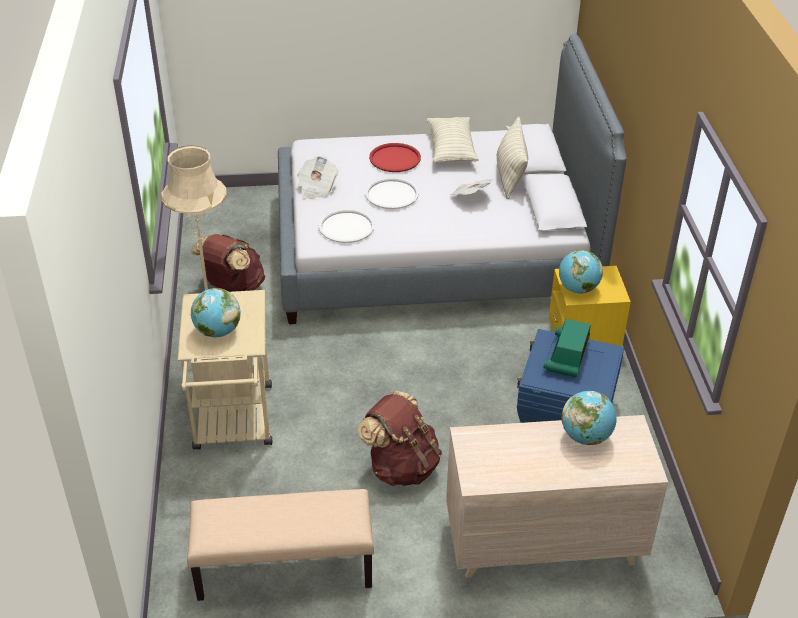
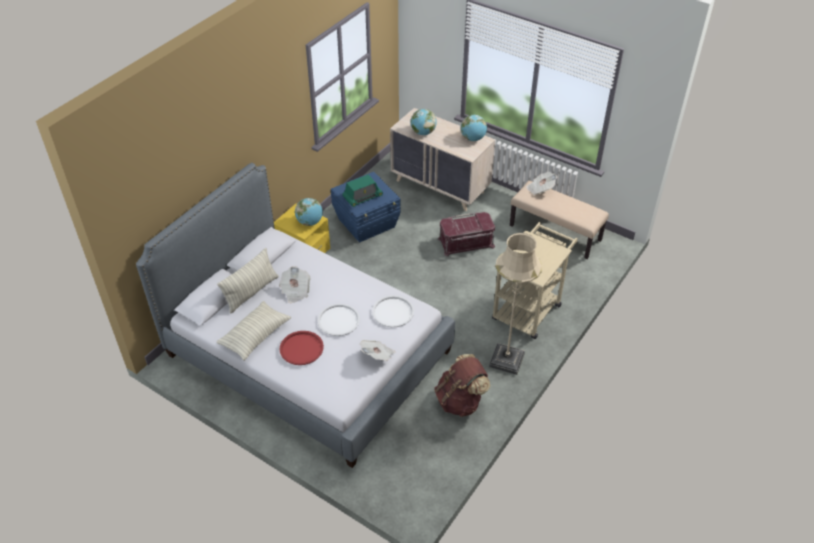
camera: 140 degrees left, 5 degrees up
globe [191,288,240,337] -> globe moved to [461,115,487,141]
brown backpack [358,391,442,486] -> red storage box [438,212,495,257]
none -> newspaper [526,172,558,195]

